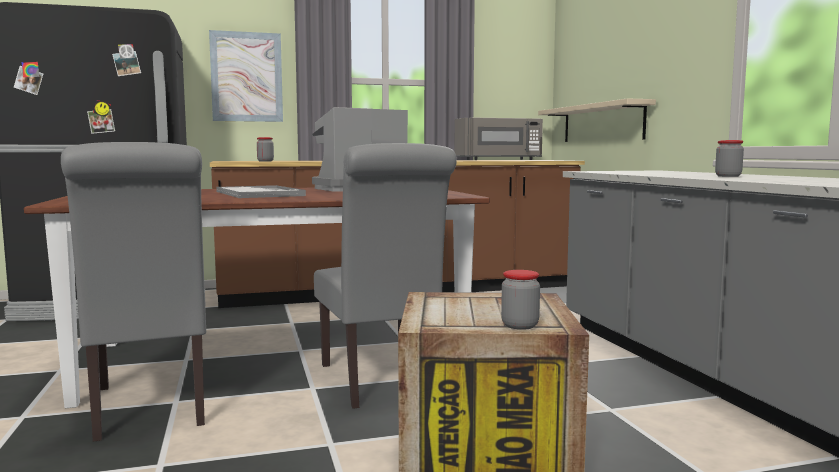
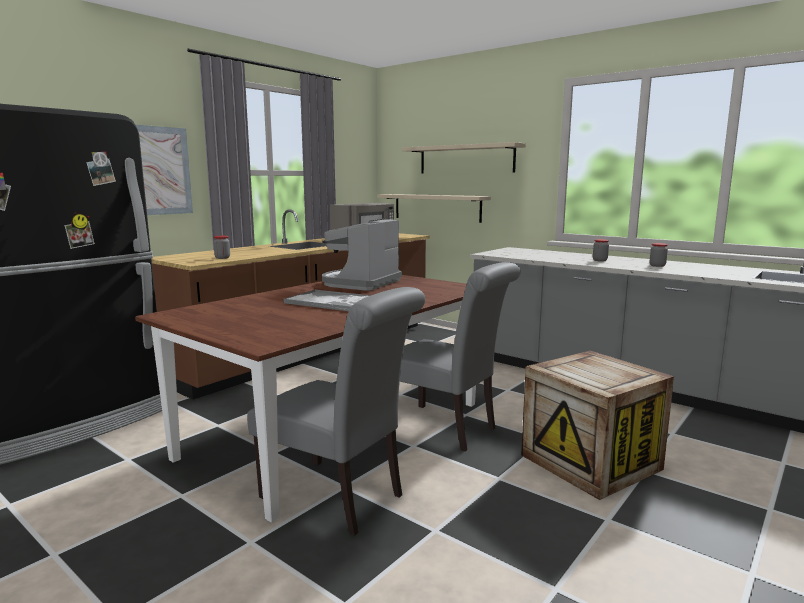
camera: 35 degrees left, 5 degrees up
jar [501,270,540,330] -> jar moved to [650,243,668,267]
none -> beige shelf [402,142,526,173]

